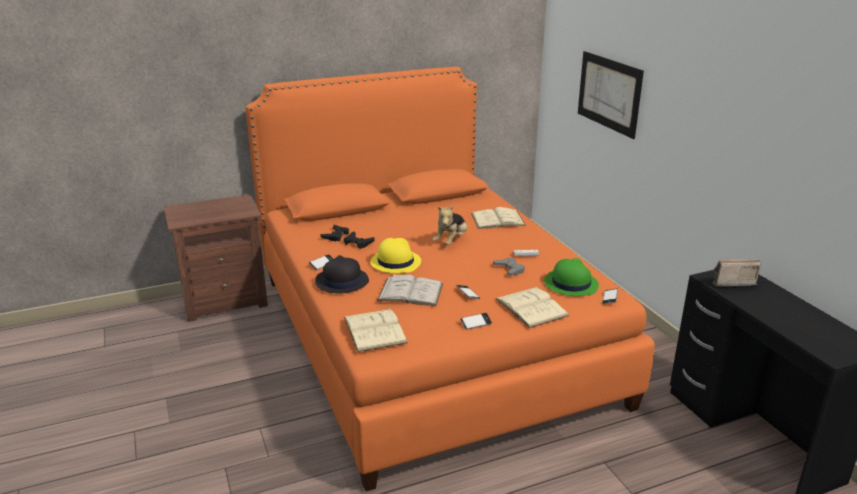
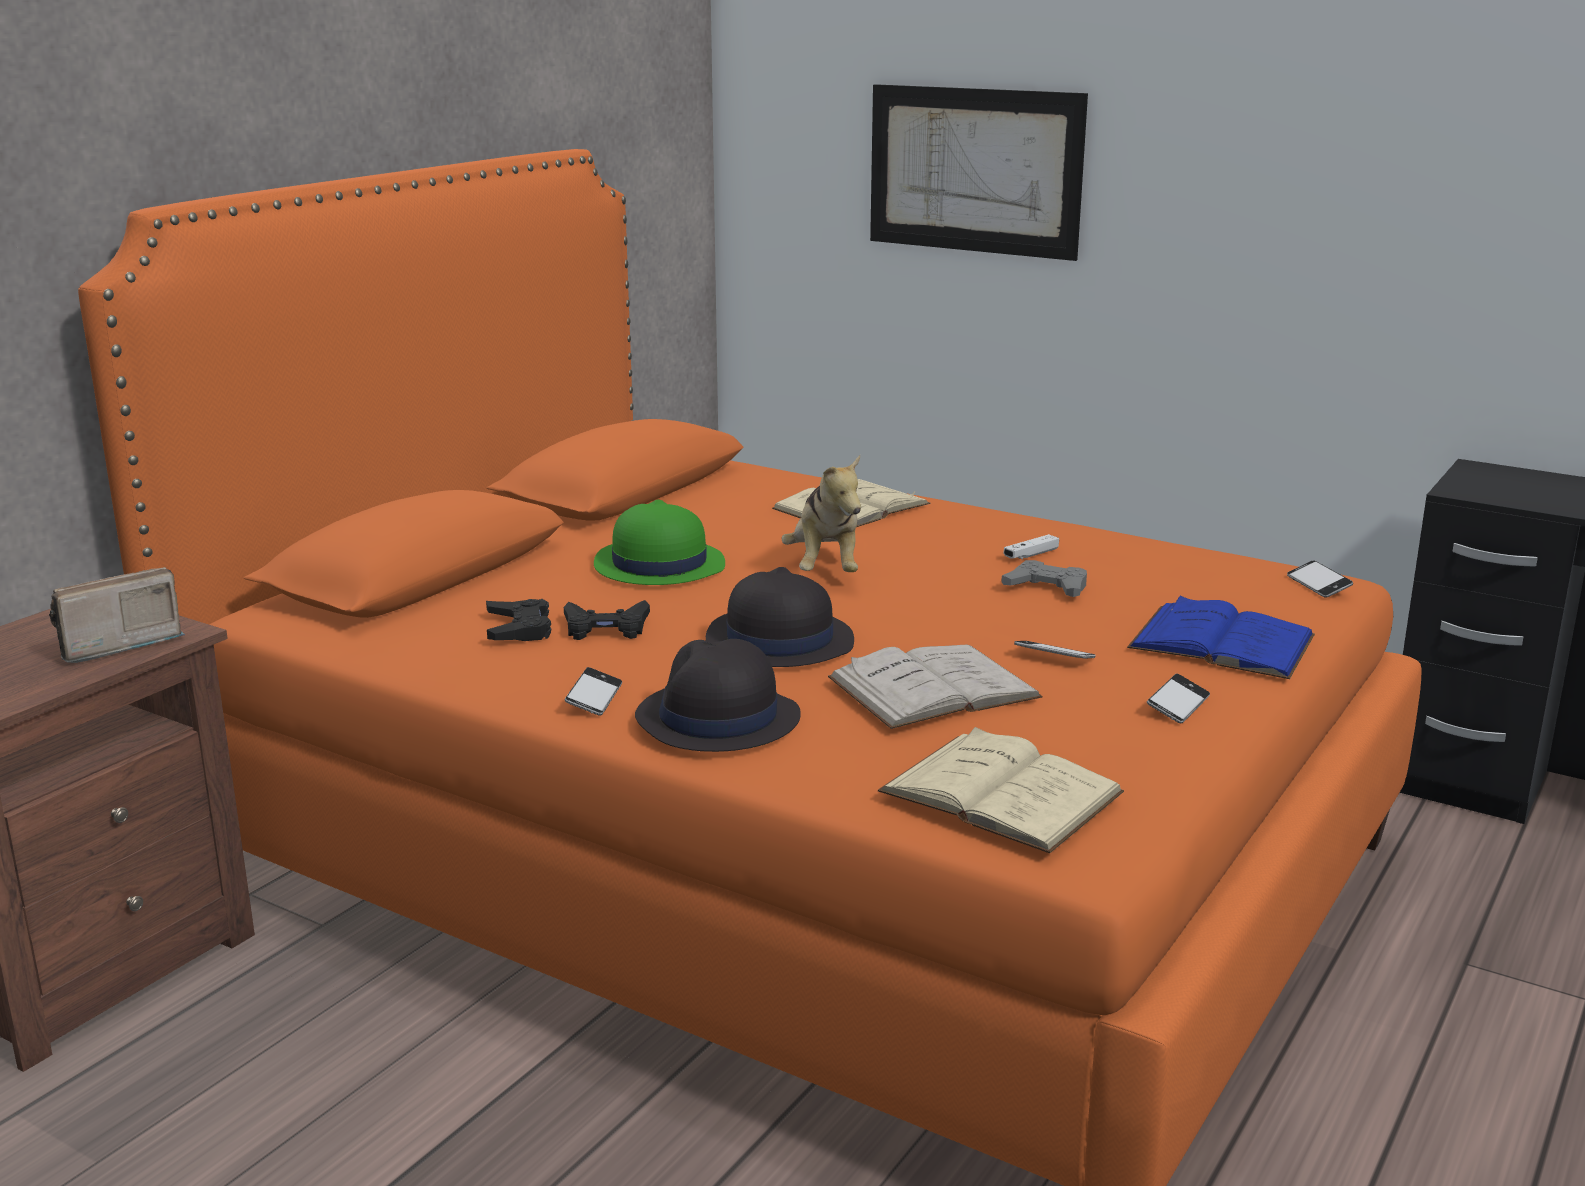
camera: 35 degrees left, 5 degrees down
yellow hat [370,238,421,273] -> black hat [706,567,854,667]
beige book [496,287,569,328] -> blue book [1127,596,1315,679]
green hat [544,258,599,296] -> green hat moved to [594,500,725,585]
radio [713,259,761,287] -> radio moved to [49,567,185,663]

